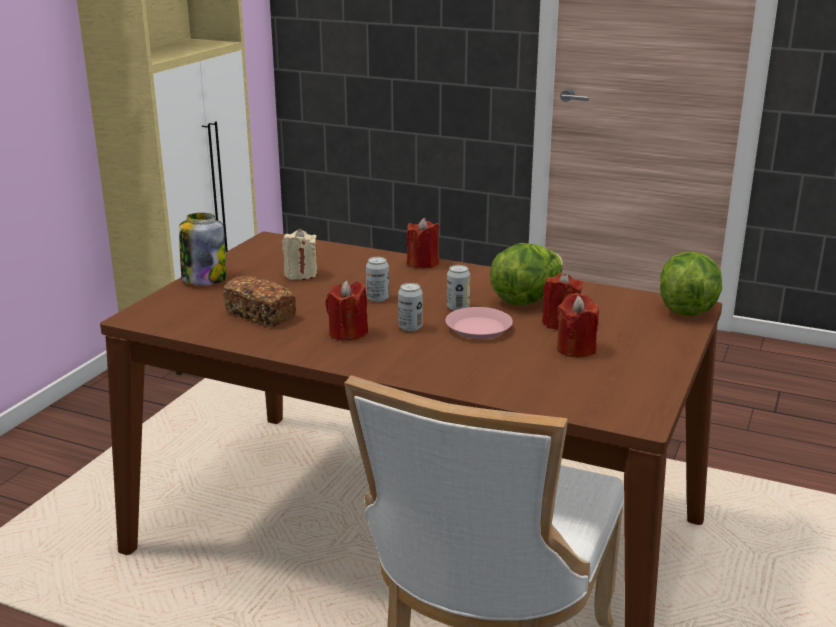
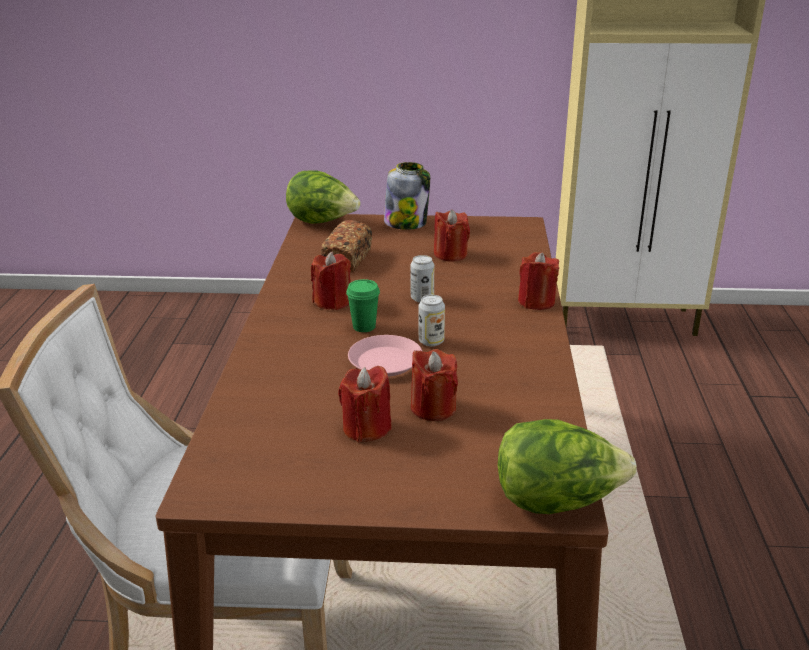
camera: 70 degrees right, 5 degrees up
beige candle [282,229,317,280] -> red candle [434,210,470,261]
can [398,283,423,331] -> green cup [346,279,380,332]
lettuce [490,243,563,305] -> lettuce moved to [286,170,361,224]

